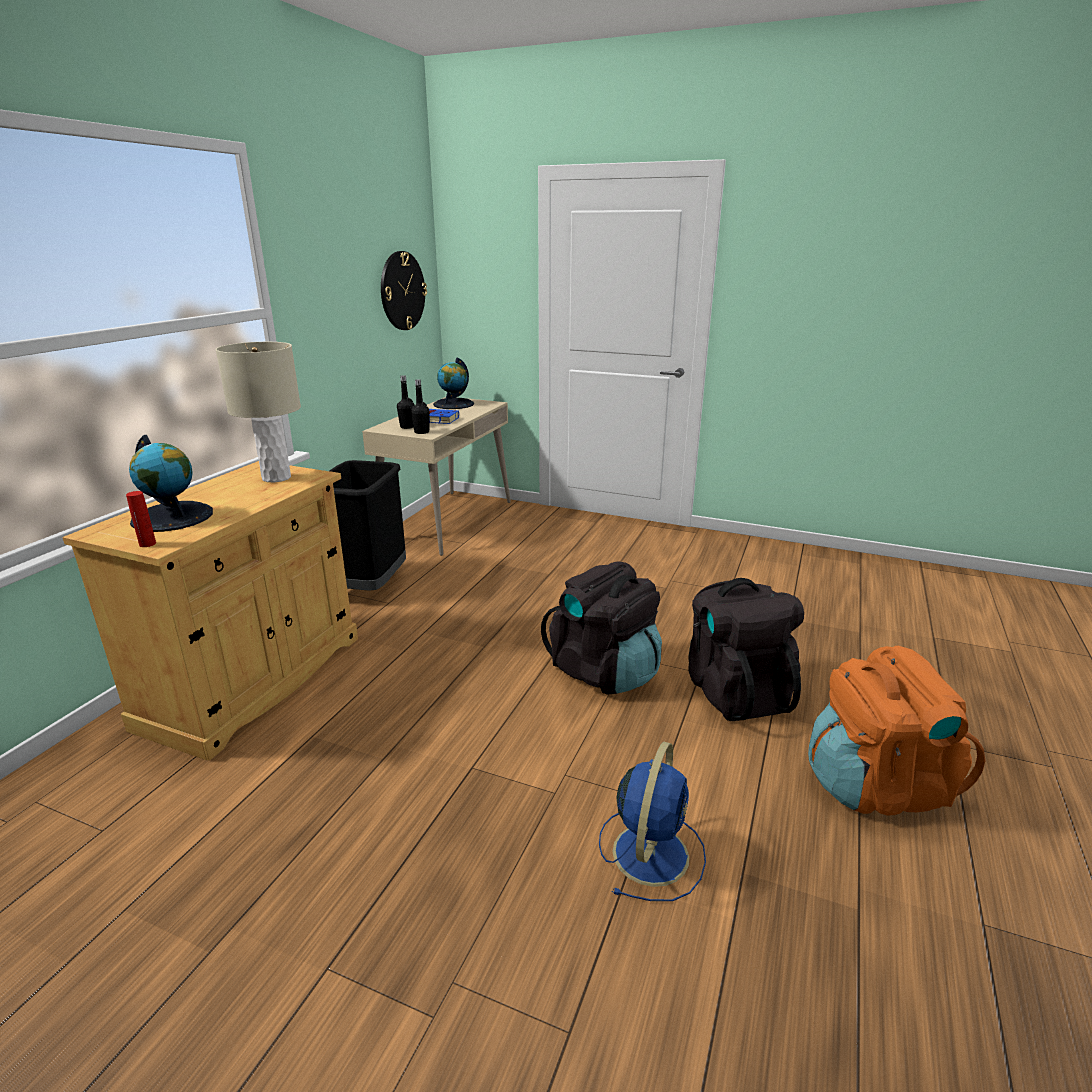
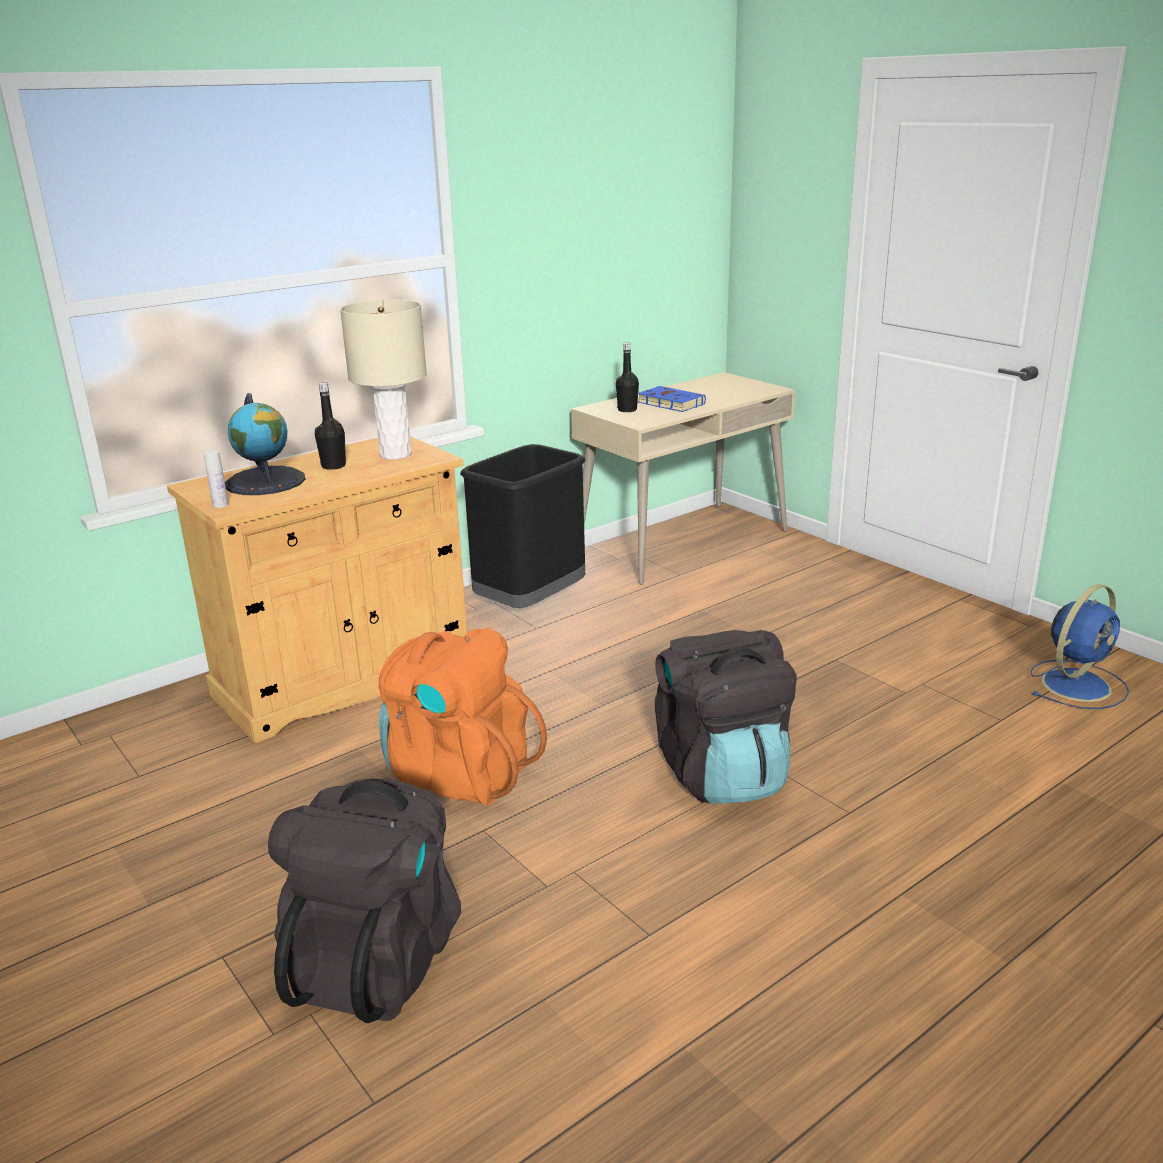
camera: 30 degrees right, 0 degrees up
red bottle [126,491,156,547] -> white bottle [204,450,228,508]
wall clock [381,251,427,330] -> none
black bottle [411,379,430,434] -> black bottle moved to [315,382,346,470]
globe [433,357,474,409] -> none
blue fan [599,742,706,901] -> blue fan moved to [1031,584,1129,709]
black backpack [688,578,804,721] -> black backpack moved to [268,778,461,1023]
orange backpack [808,646,986,815] -> orange backpack moved to [379,628,547,806]

